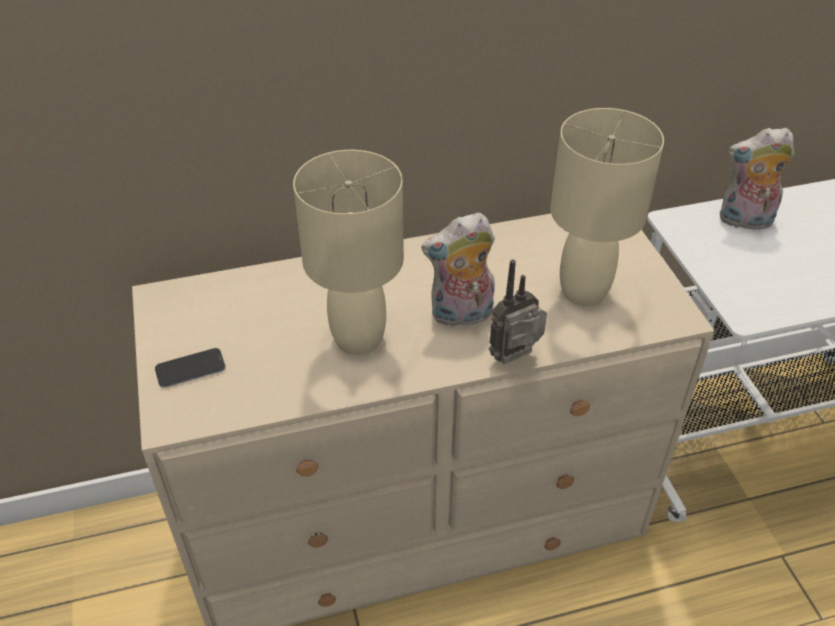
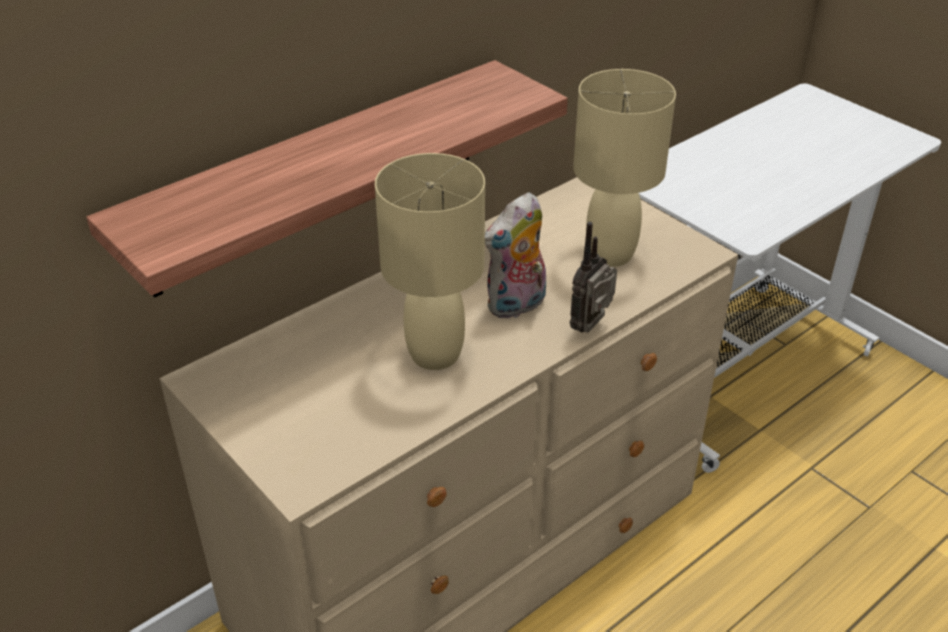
camera: 25 degrees left, 5 degrees down
phone [155,348,226,388] -> none
plush toy [720,128,794,230] -> none
none -> shelf [86,60,568,298]

